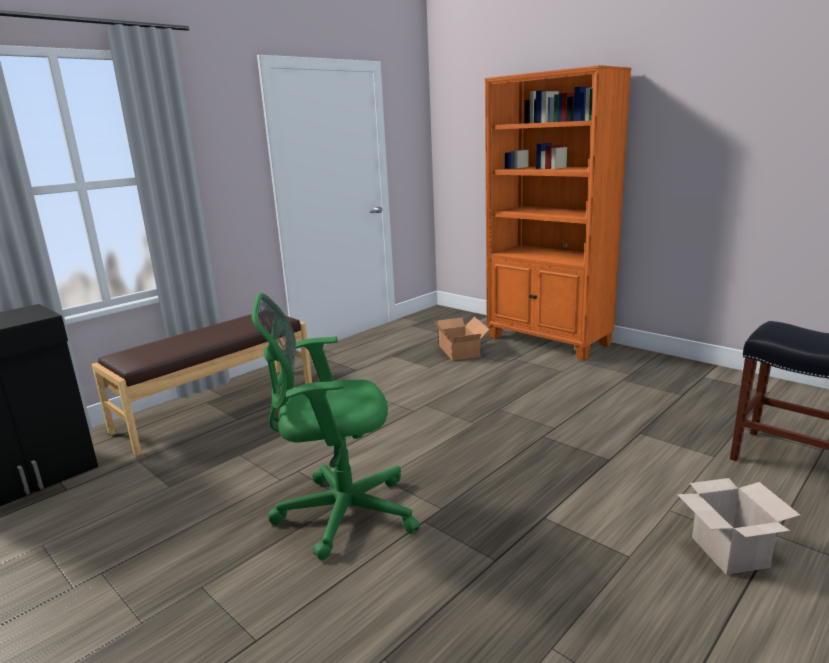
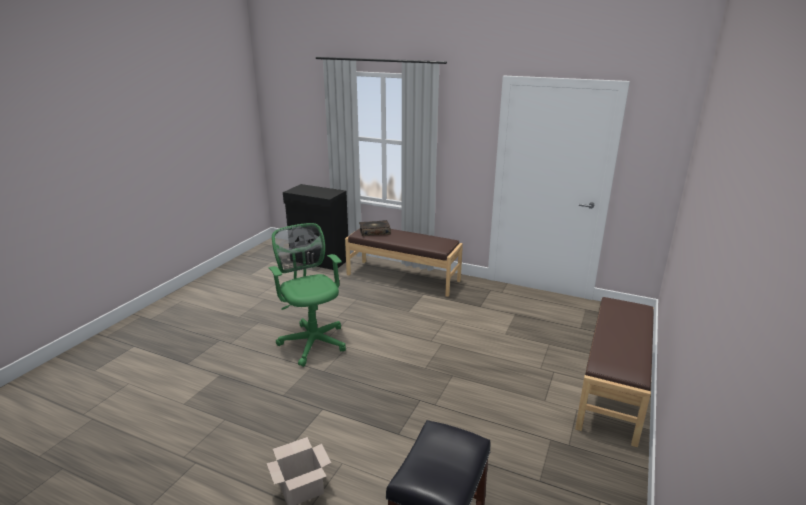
camera: 70 degrees right, 5 degrees up
cardboard box [433,317,489,361] -> none
orange bookcase [485,65,631,361] -> brown bench [575,297,654,447]
none -> book [359,220,391,236]

